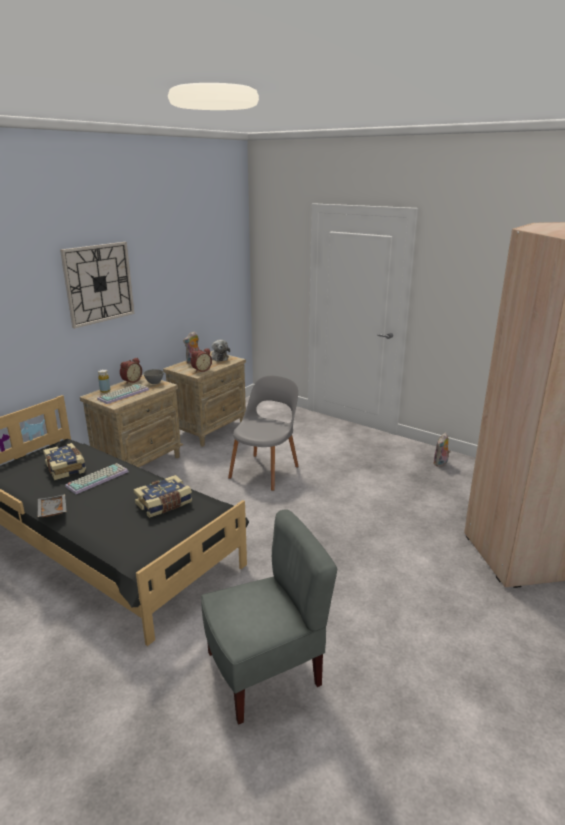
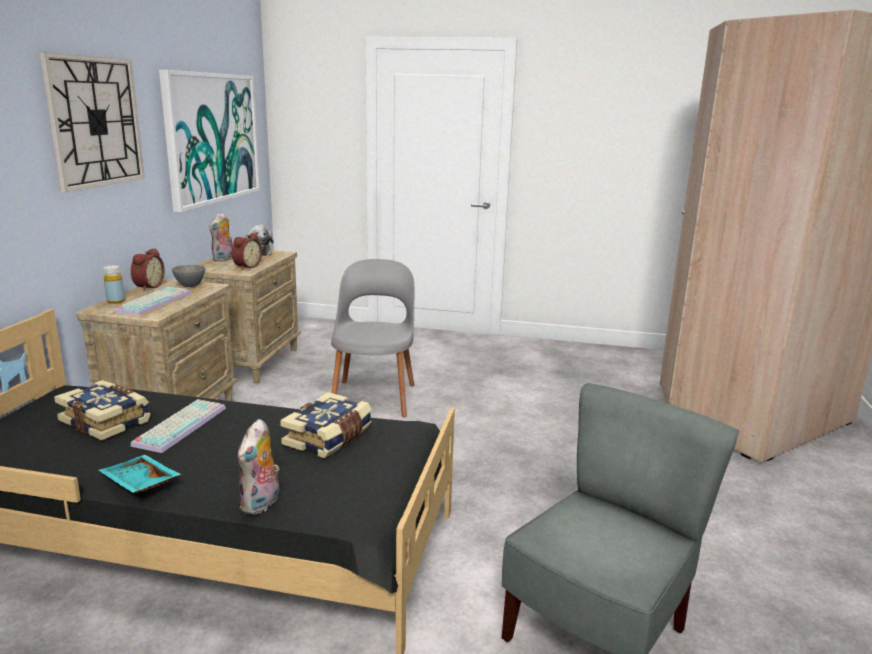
camera: 25 degrees left, 5 degrees down
grey tray [38,494,67,517] -> turquoise tray [99,455,181,493]
plush toy [433,433,450,467] -> plush toy moved to [237,419,280,515]
none -> picture [159,70,260,212]

